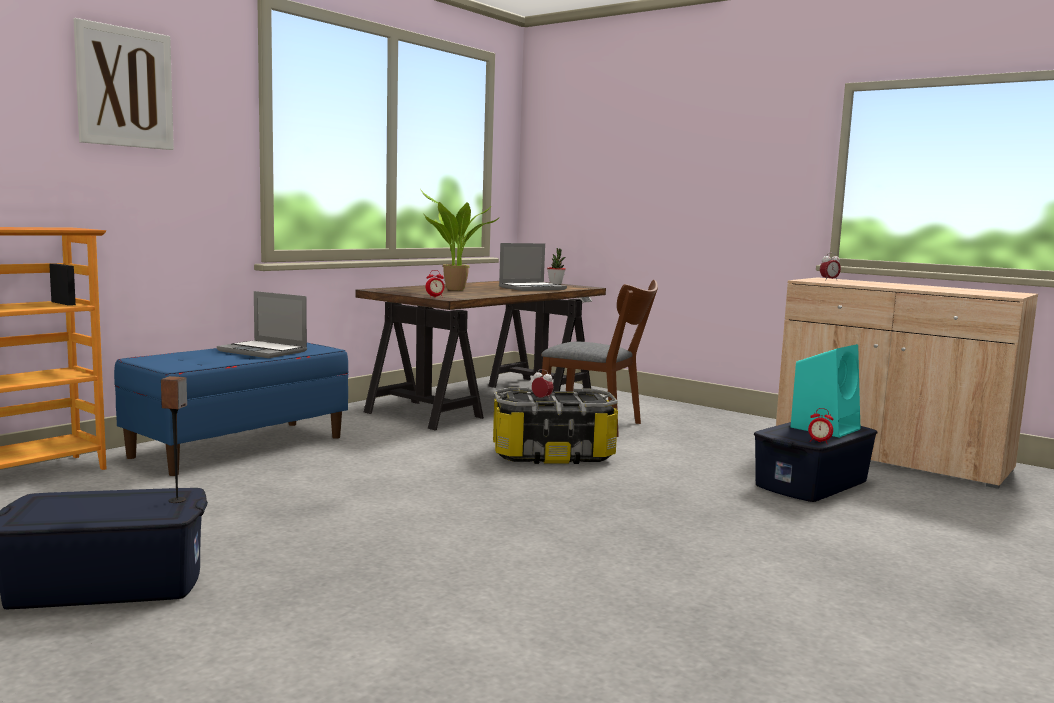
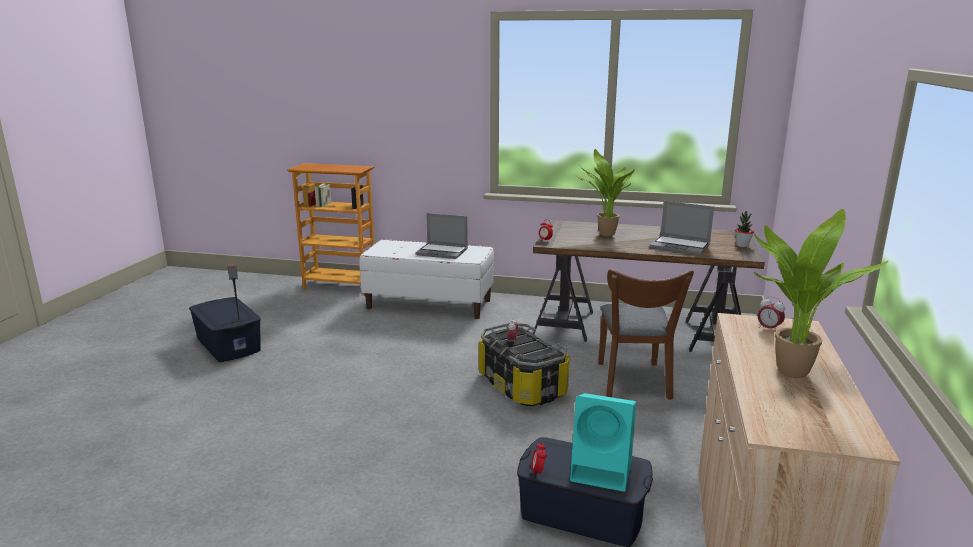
camera: 65 degrees right, 10 degrees up
picture [74,18,174,150] -> none
blue bench [114,343,349,476] -> white bench [359,239,494,319]
laptop [217,291,307,358] -> laptop turned 75 degrees counterclockwise [415,213,468,259]
none -> potted plant [754,209,888,378]

